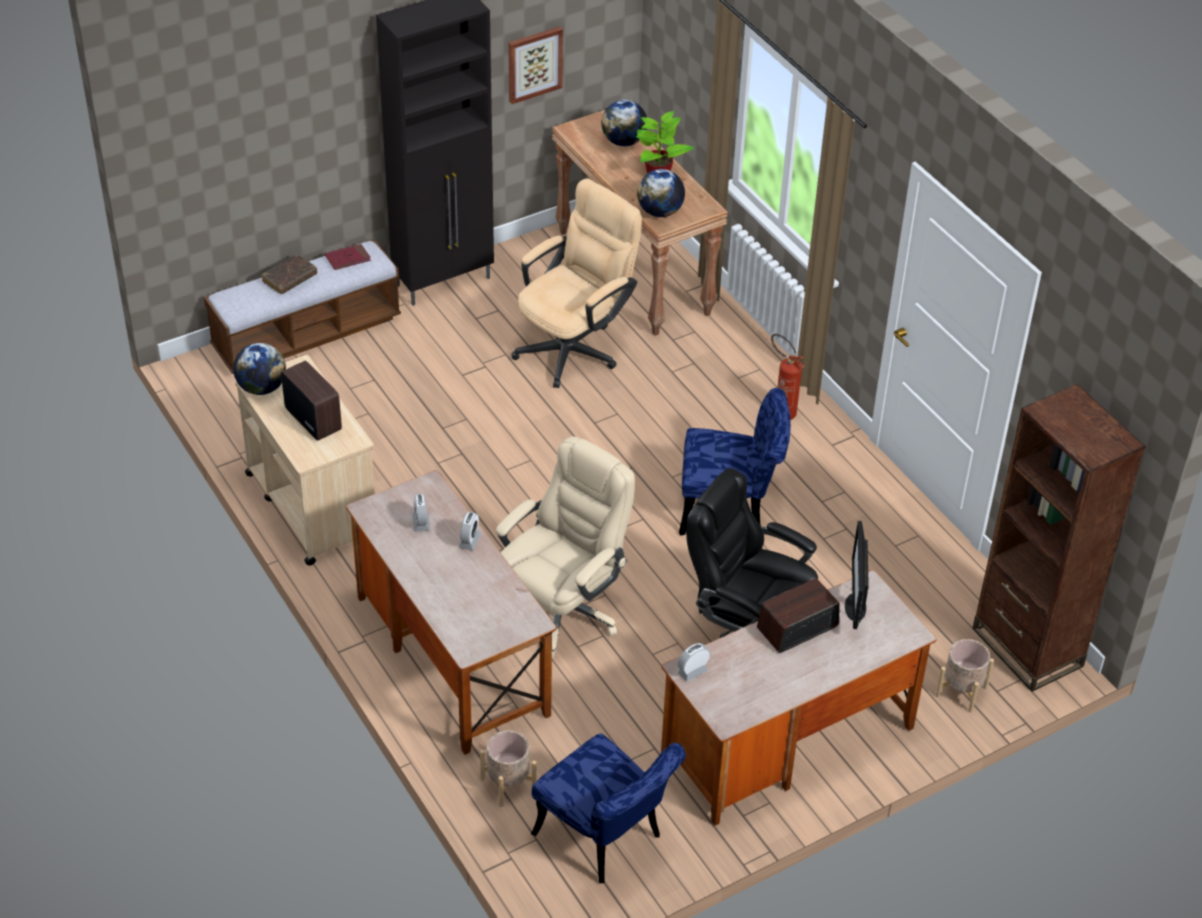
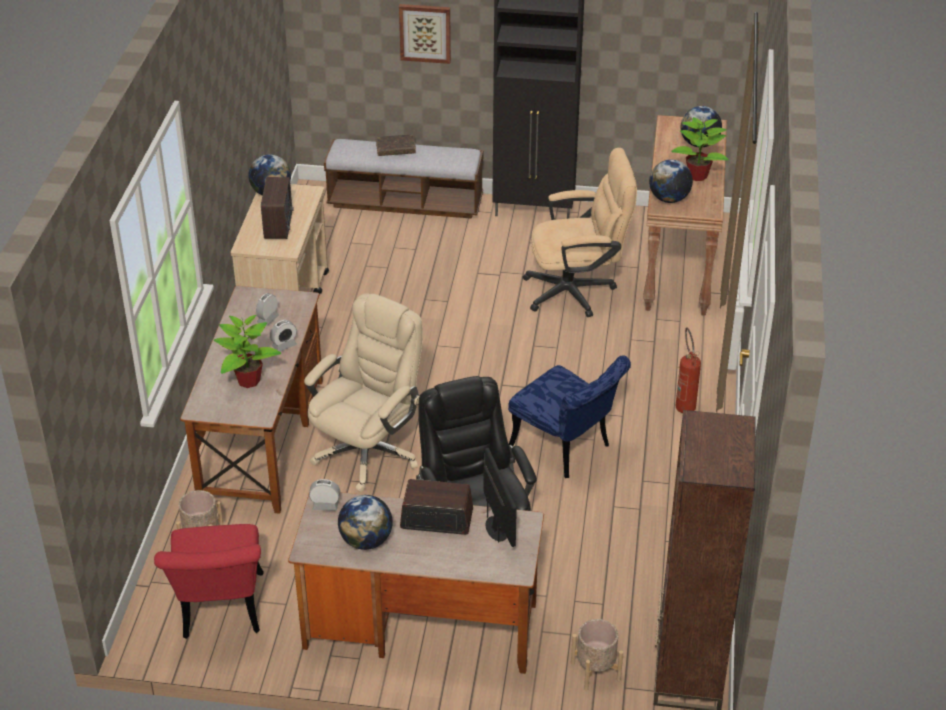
camera: 40 degrees right, 5 degrees down
red book [325,244,371,270] -> none
beige office chair [496,436,635,658] -> beige office chair turned 45 degrees counterclockwise [304,293,423,492]
picture [508,27,563,104] -> picture moved to [399,4,451,64]
blue chair [531,733,686,883] -> red chair [154,524,264,639]
monitor [845,521,869,629] -> monitor turned 120 degrees clockwise [483,448,517,547]
none -> potted plant [214,315,281,388]
none -> globe [338,495,393,550]

